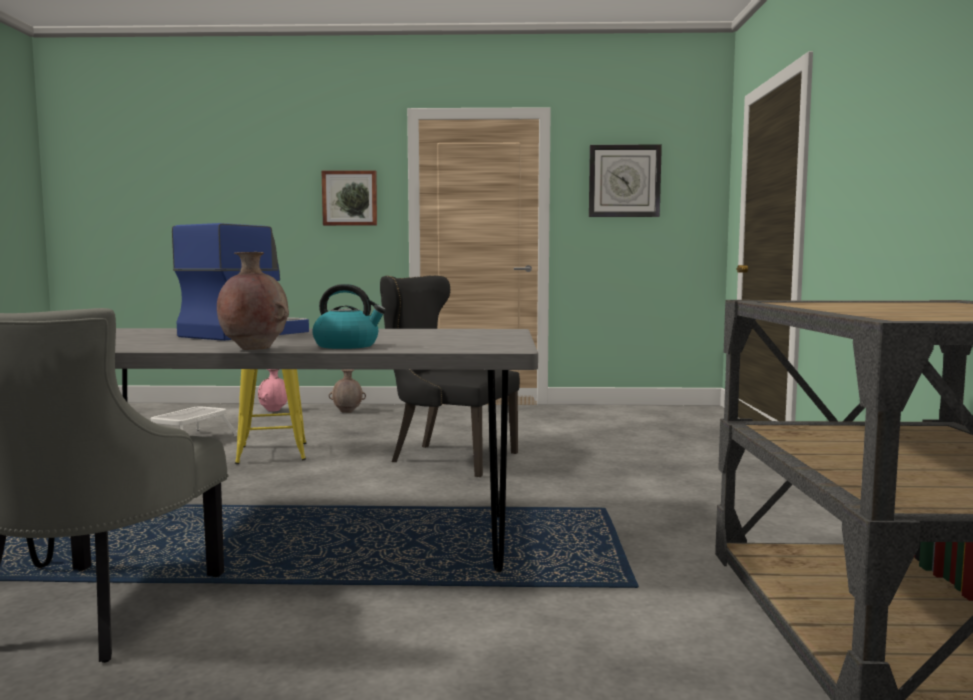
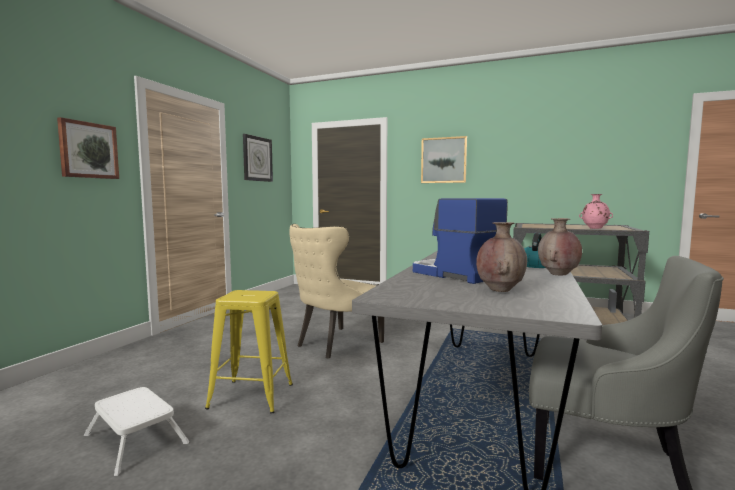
camera: 70 degrees left, 0 degrees up
pink vase [258,369,287,412] -> pink vase moved to [579,194,613,229]
brown vase [329,369,366,413] -> brown vase moved to [476,222,527,292]
black chair [380,275,520,477] -> beige chair [289,224,384,359]
none -> picture [421,136,467,183]

